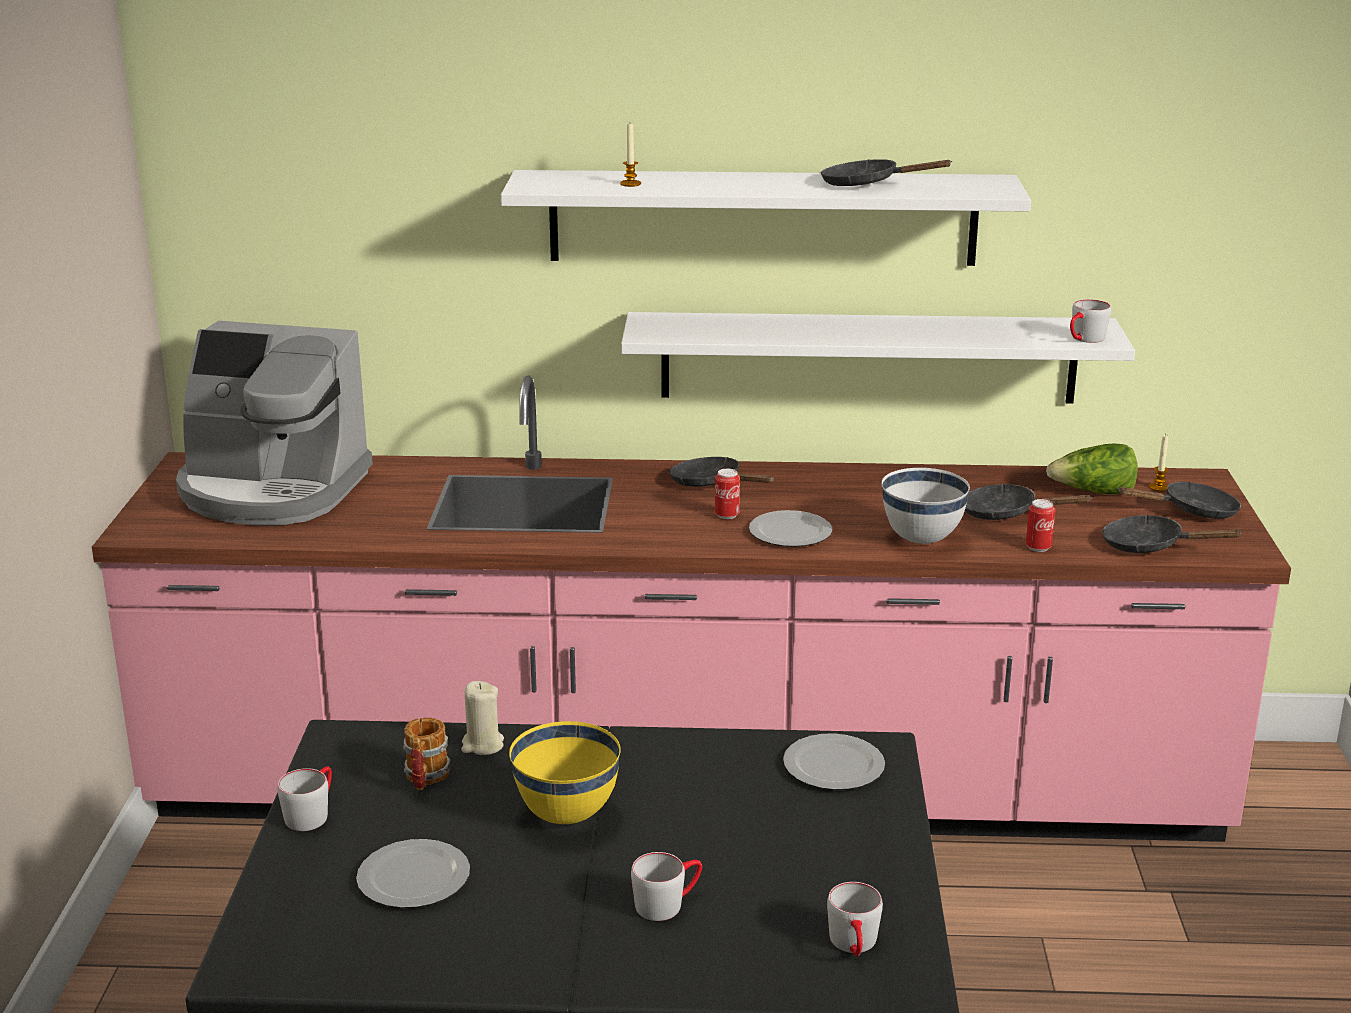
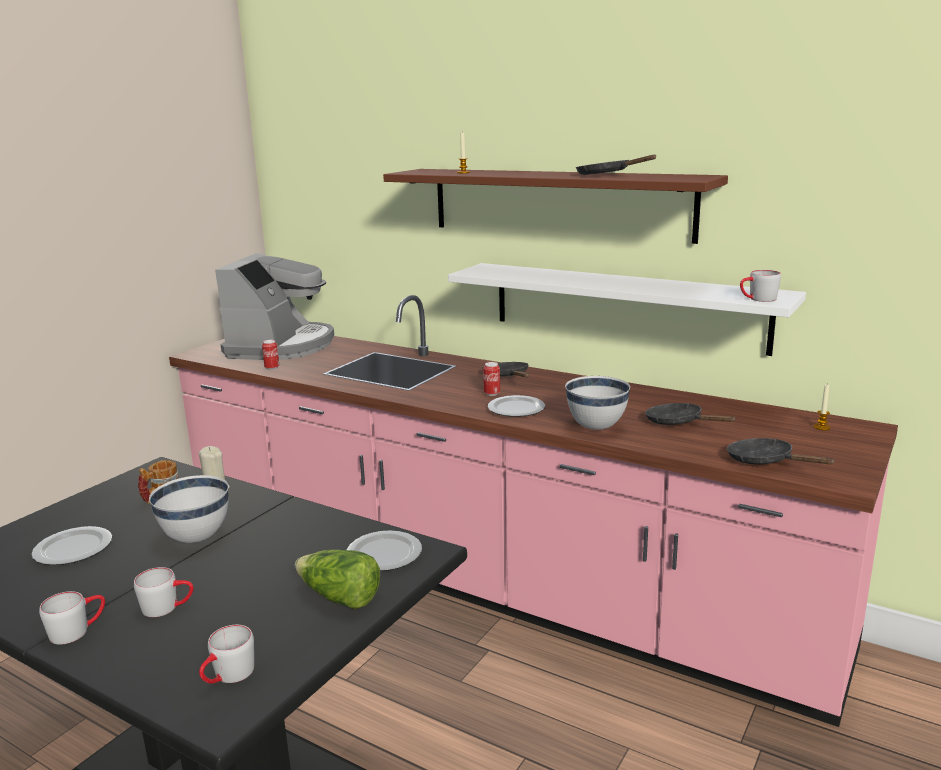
camera: 30 degrees right, 5 degrees down
coffee machine [176,321,373,525] -> coffee machine turned 120 degrees counterclockwise [215,253,334,360]
grey mug [277,766,332,831] -> grey mug moved to [39,591,105,645]
white shelf [501,170,1031,266] -> brown shelf [383,169,728,244]
yellow bowl [509,721,621,824] -> white bowl [149,475,229,543]
can [1026,499,1055,552] -> can moved to [262,340,279,370]
lettuce [1046,444,1138,494] -> lettuce moved to [295,550,381,609]
black frying pan [1117,482,1241,519] -> none

